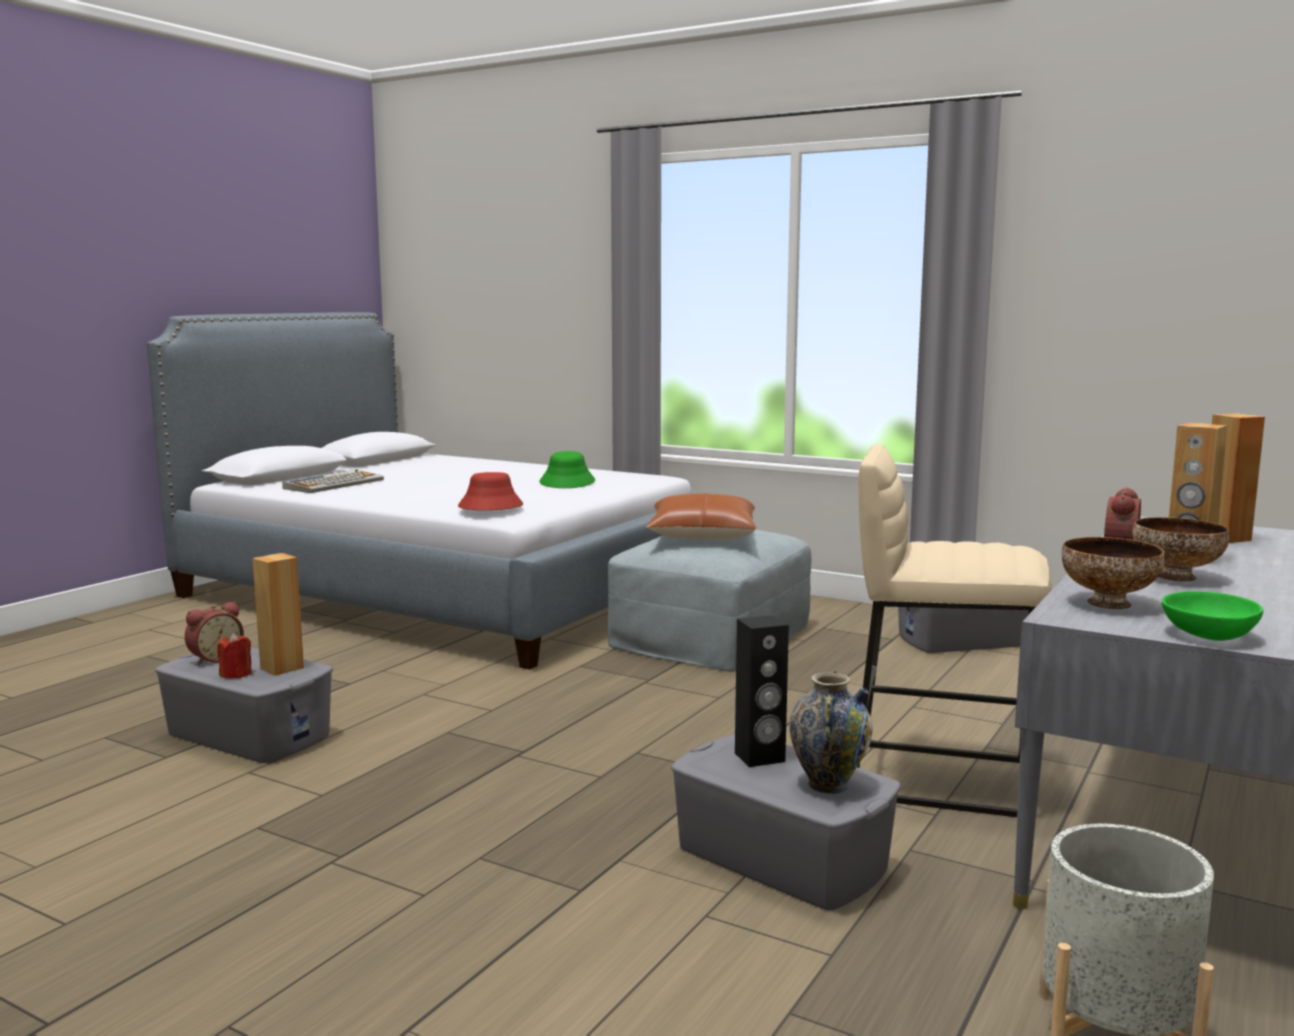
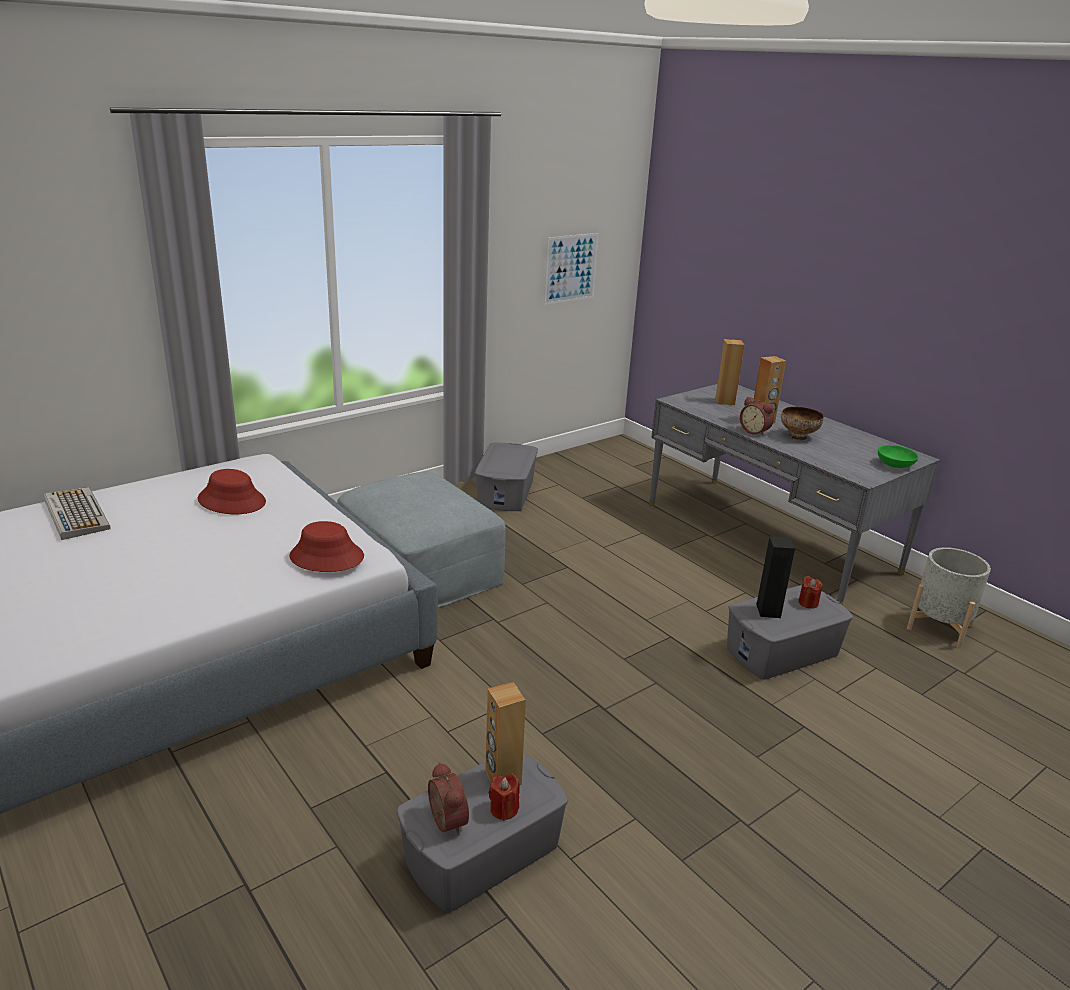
camera: 70 degrees left, 15 degrees up
keyboard [282,470,384,493] -> keyboard moved to [44,487,111,540]
green hat [539,451,595,488] -> red hat [198,469,266,514]
brown pillow [646,493,756,540] -> none
vase [789,671,873,794] -> red candle [798,576,823,609]
beige stool [857,445,1051,817] -> none
bowl [1062,537,1164,609] -> none
none -> picture [544,233,598,305]

